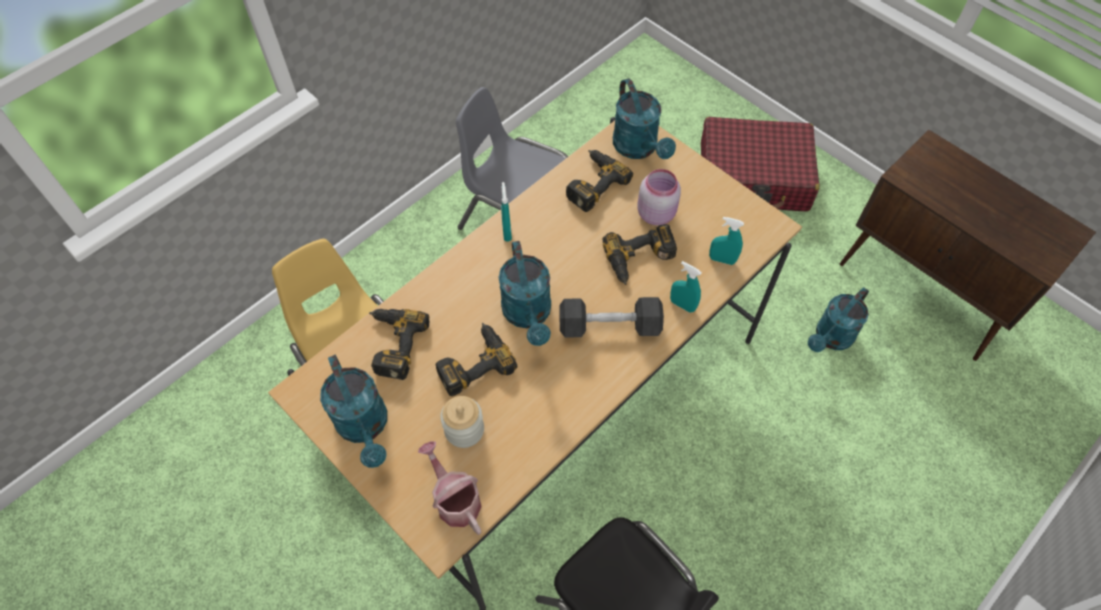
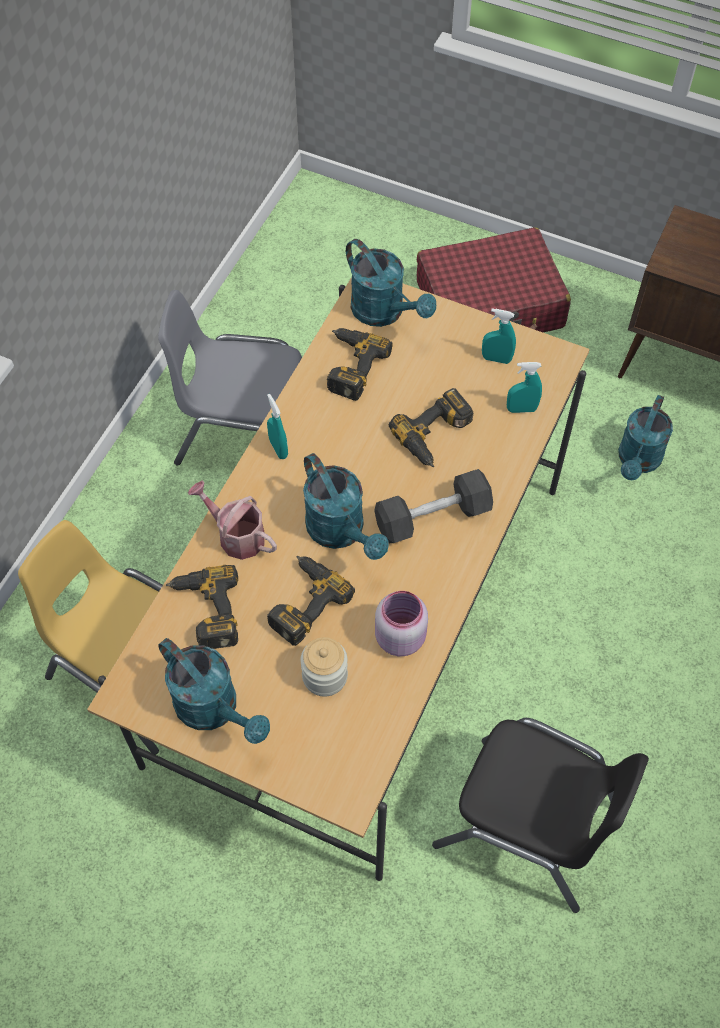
camera: 20 degrees left, 0 degrees up
watering can [418,441,482,535] -> watering can moved to [188,480,277,560]
pink jar [637,169,681,226] -> pink jar moved to [375,591,428,656]
turquoise spray bottle [670,261,702,313] -> turquoise spray bottle moved to [482,308,516,364]

